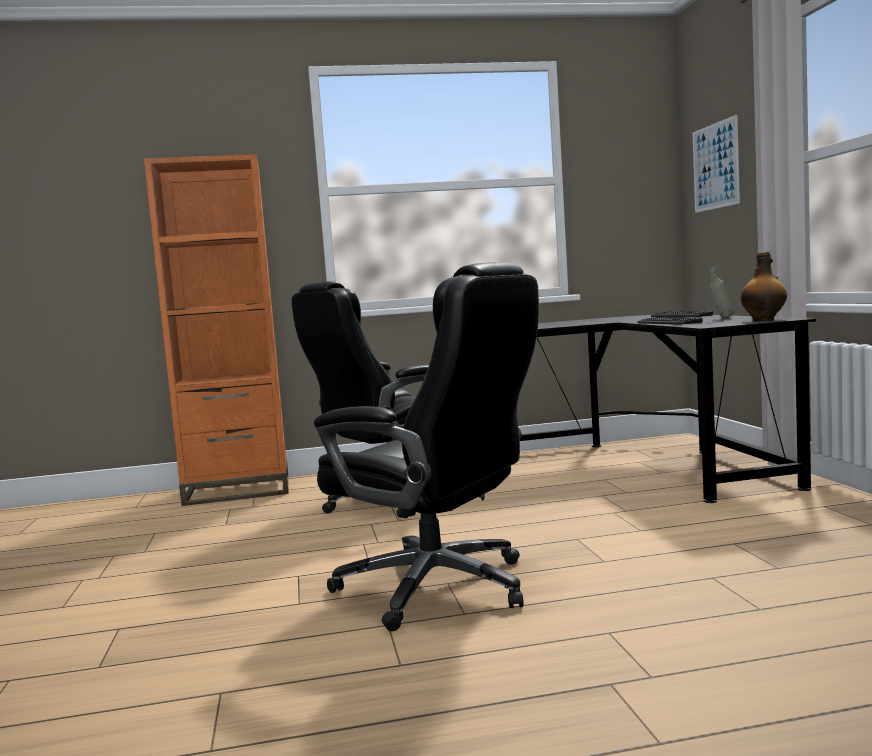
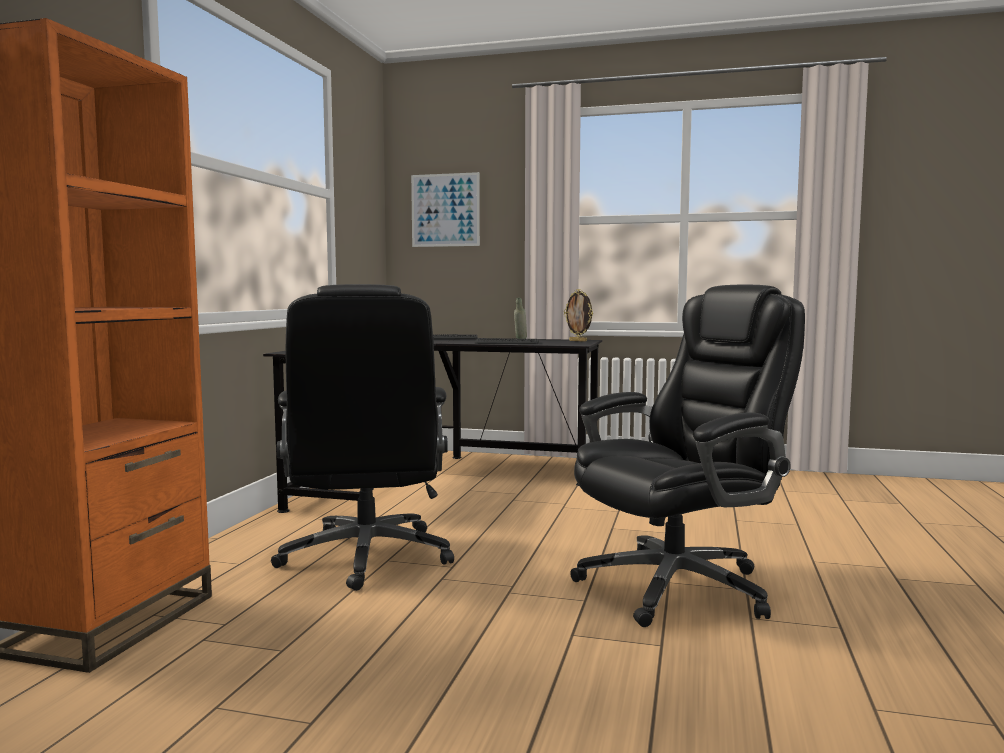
camera: 65 degrees left, 0 degrees up
bottle [741,252,787,321] -> picture frame [564,289,593,342]

